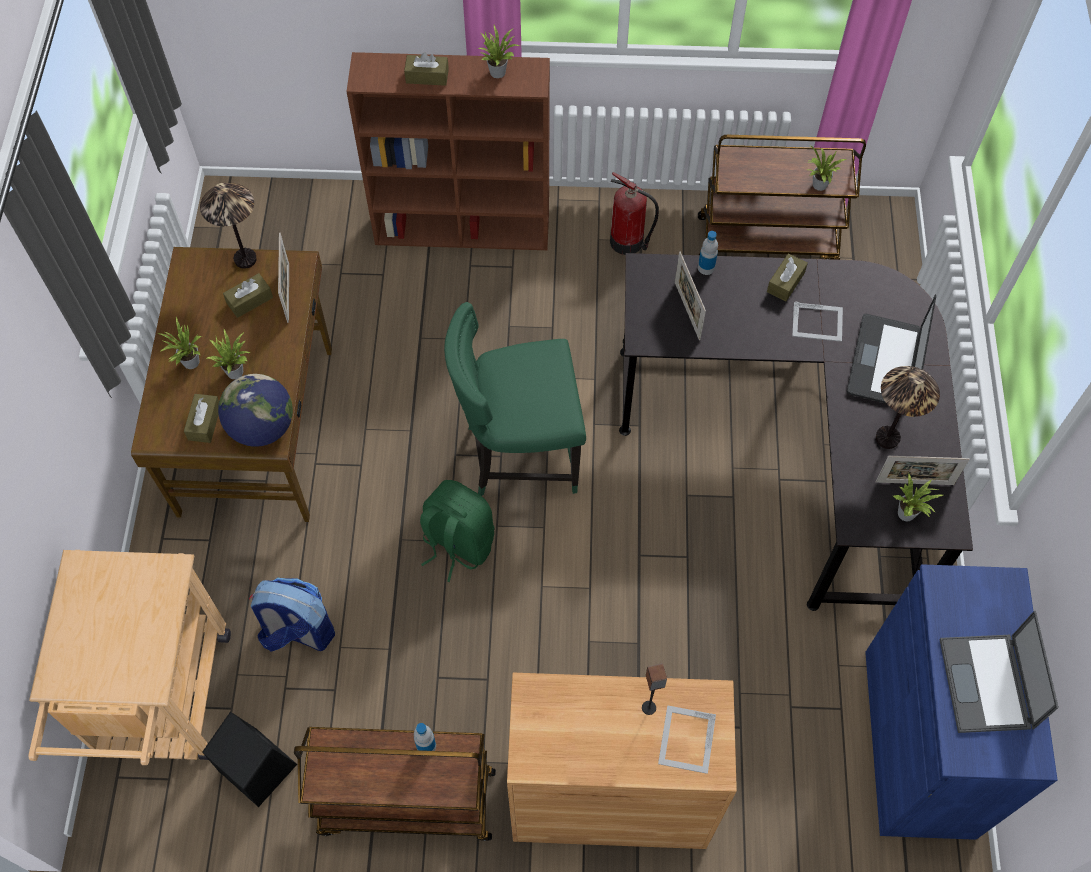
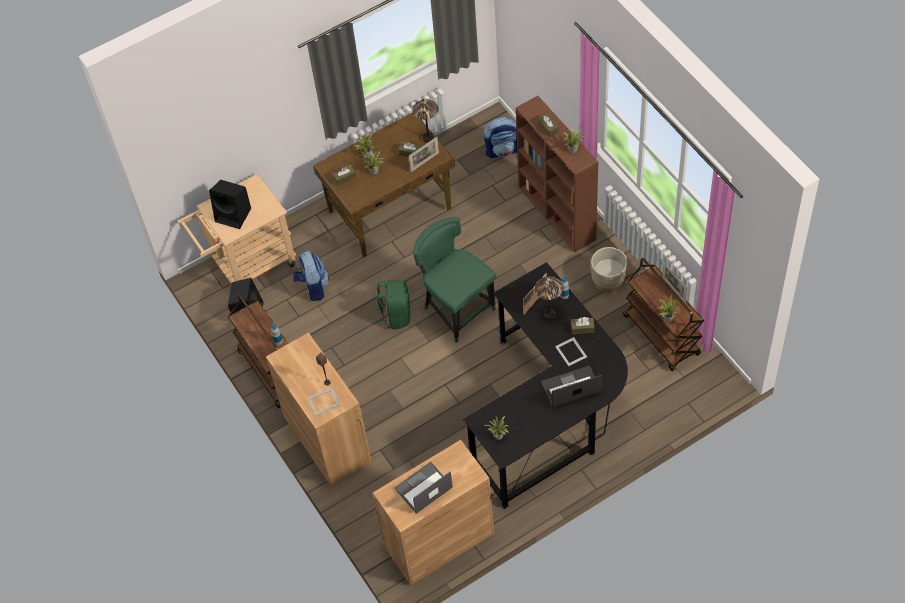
camera: 60 degrees right, 5 degrees down
globe [218,374,293,447] -> none
fire extinguisher [610,172,659,255] -> beige planter [591,247,628,292]
blue cabinet [865,564,1057,840] -> brown cabinet [373,440,494,585]
table lamp [876,366,940,449] -> table lamp moved to [535,276,563,320]
picture frame [876,456,970,485] -> picture frame moved to [662,262,687,303]
none -> black speaker [209,180,251,229]
none -> backpack [484,117,517,158]

